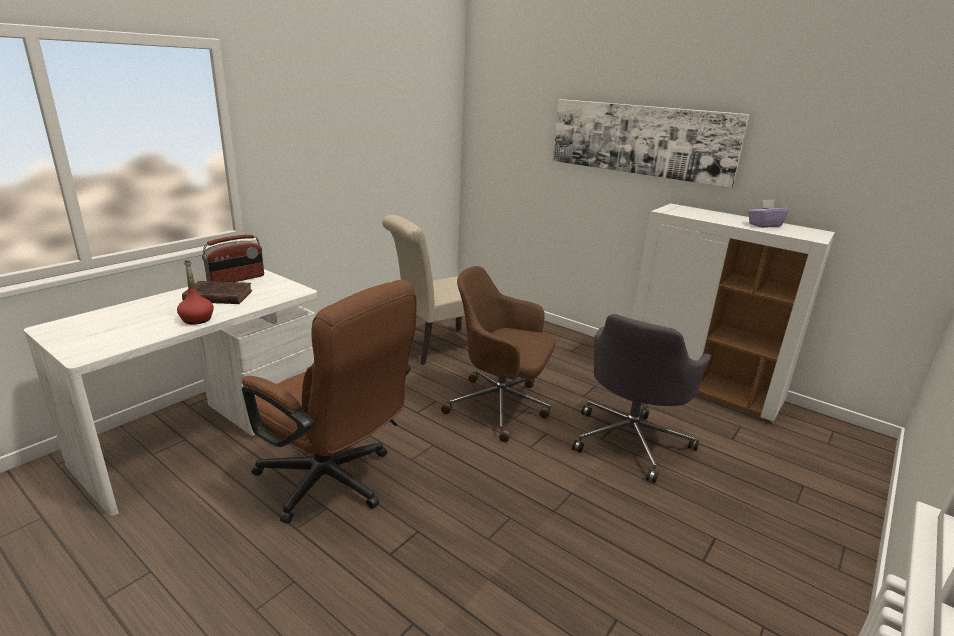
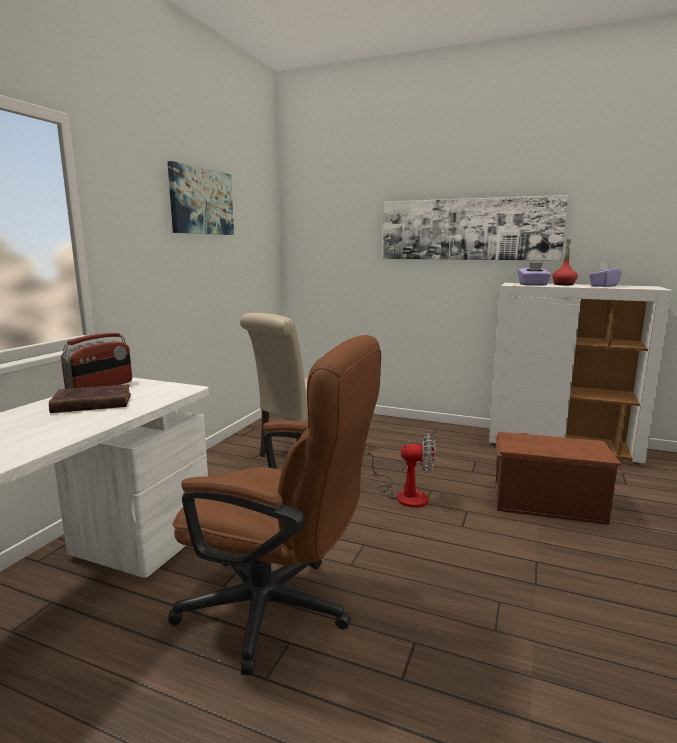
camera: 15 degrees left, 10 degrees down
red bottle [177,260,214,325] -> red bottle moved to [552,239,577,285]
brown office chair [441,266,556,442] -> fan [367,433,436,508]
grey office chair [572,314,712,483] -> brown storage box [495,432,622,525]
none -> picture [167,161,234,235]
none -> purple tissue box [518,263,551,286]

